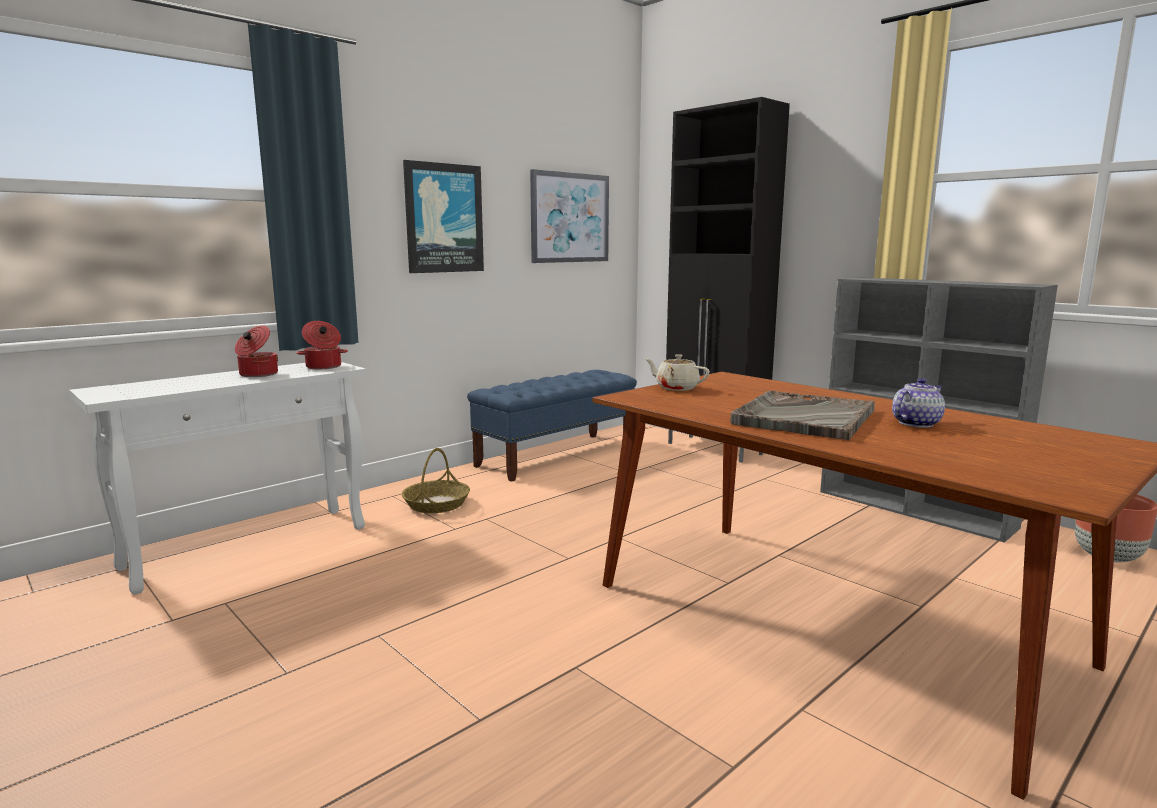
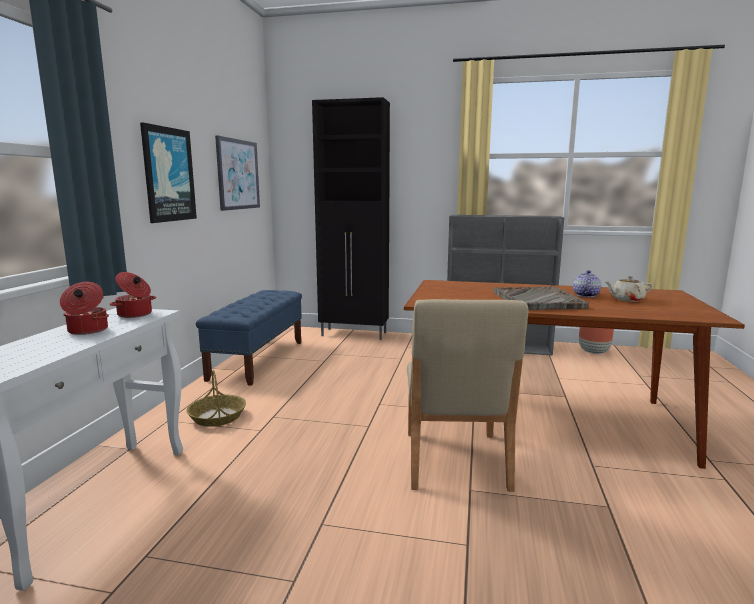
camera: 35 degrees left, 0 degrees up
beige teapot [645,354,710,391] -> beige teapot moved to [604,276,652,302]
none -> beige chair [407,299,528,492]

